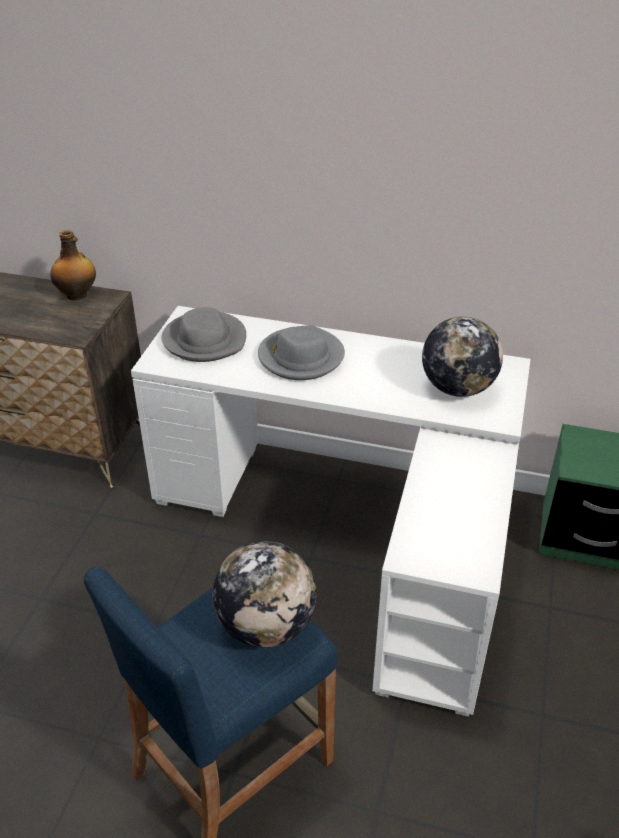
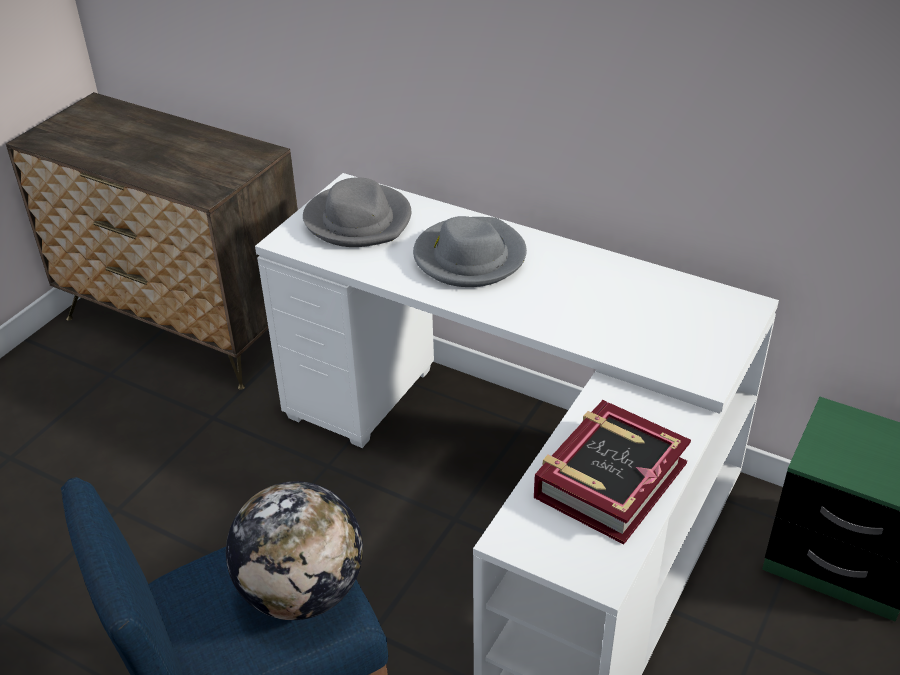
camera: 15 degrees right, 0 degrees up
bottle [50,230,96,301] -> none
globe [422,317,503,397] -> none
none -> book [534,400,691,544]

